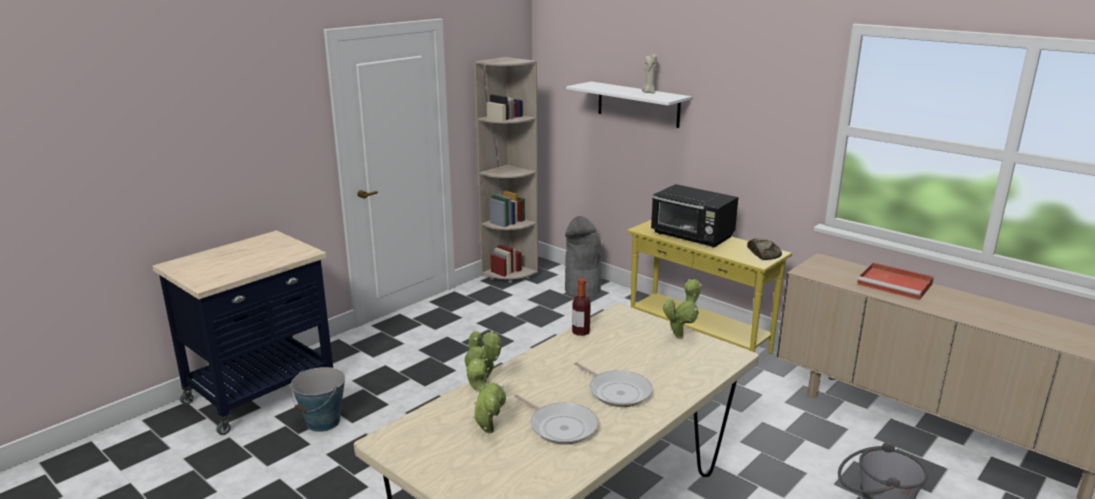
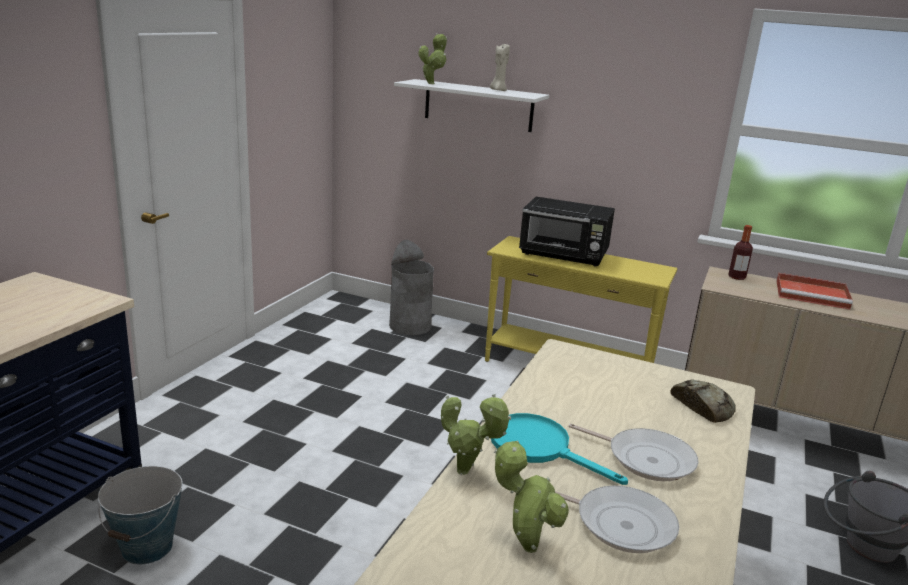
camera: 20 degrees left, 0 degrees up
beige bookcase [474,57,538,283] -> none
bottle [572,279,591,336] -> bottle moved to [728,225,753,280]
potted plant [663,279,702,339] -> potted plant moved to [419,33,447,84]
bread [747,238,782,260] -> bread moved to [671,379,736,423]
none -> turquoise frying pan [491,413,628,485]

